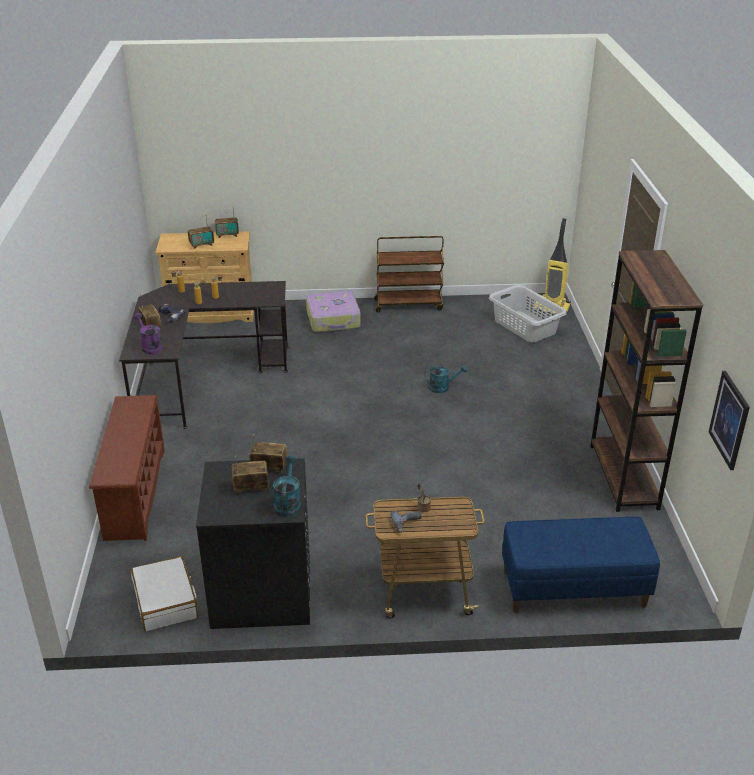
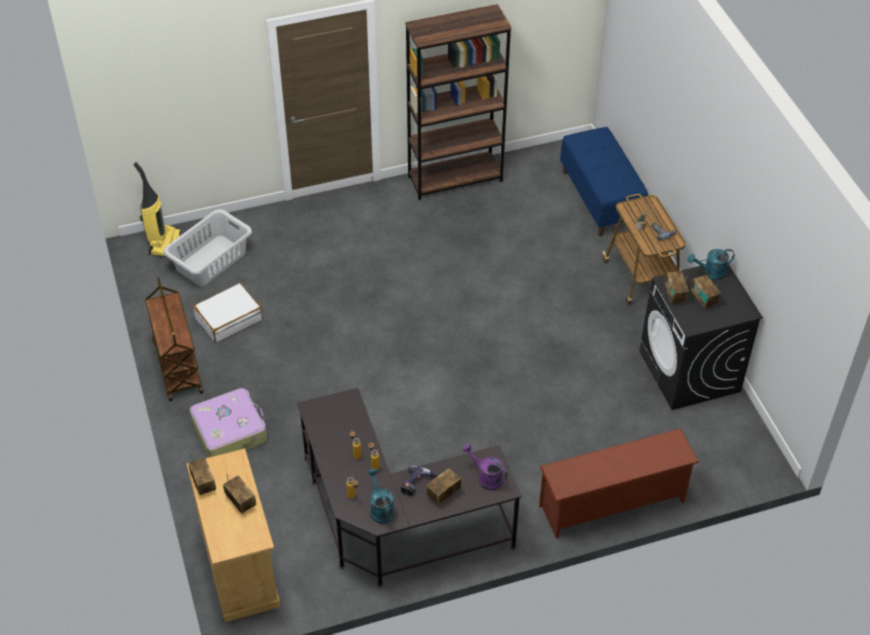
camera: 105 degrees left, 15 degrees up
white suitcase [131,556,198,631] -> white suitcase moved to [193,283,262,343]
purple watering can [133,313,163,354] -> purple watering can turned 90 degrees clockwise [463,444,508,491]
turquoise watering can [424,365,467,393] -> turquoise watering can moved to [368,469,394,524]
picture [709,371,750,470] -> none

